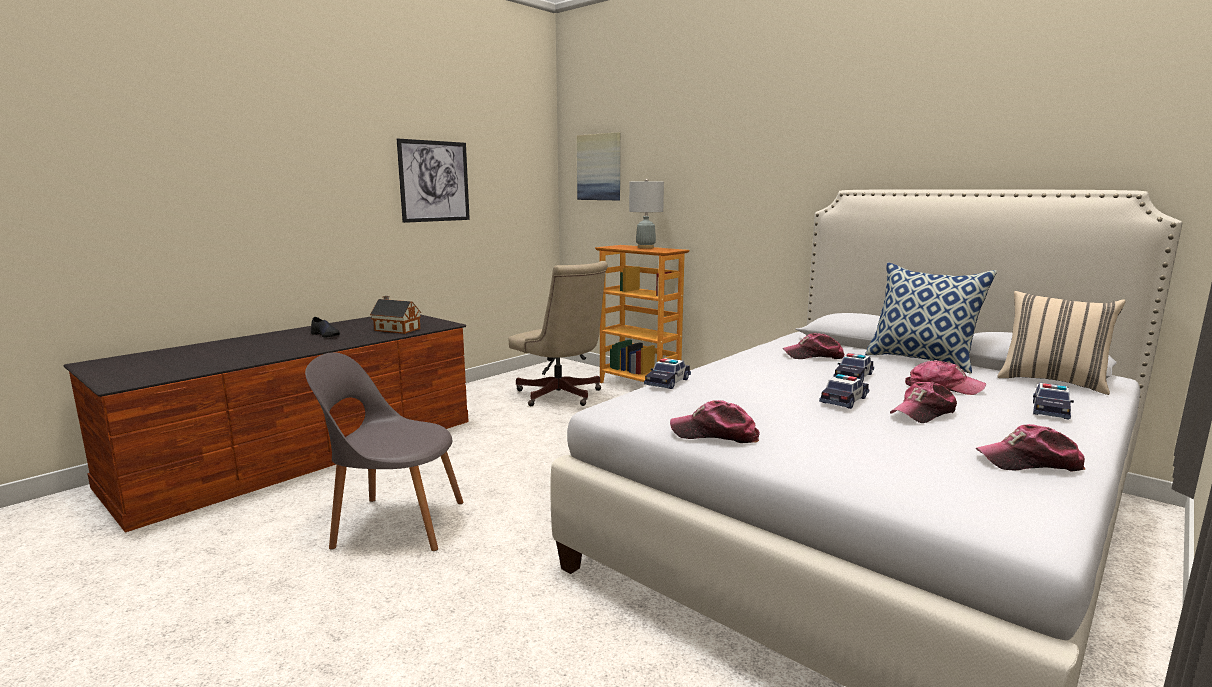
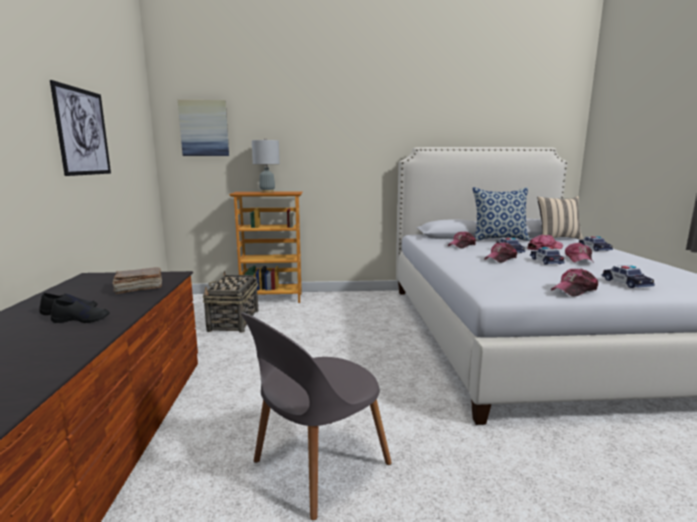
camera: 45 degrees left, 0 degrees up
toy house [370,296,421,334] -> brown book [113,267,162,294]
beige office chair [509,261,608,406] -> basket [203,271,258,332]
toy car [644,358,691,389] -> toy car moved to [602,265,655,288]
cap [976,424,1086,472] -> cap moved to [484,242,517,263]
none -> black shoe [51,299,110,323]

